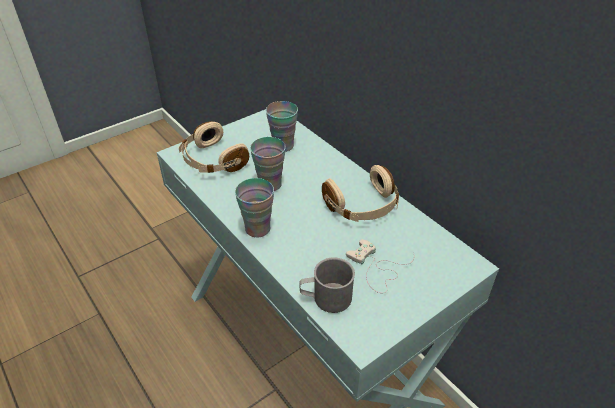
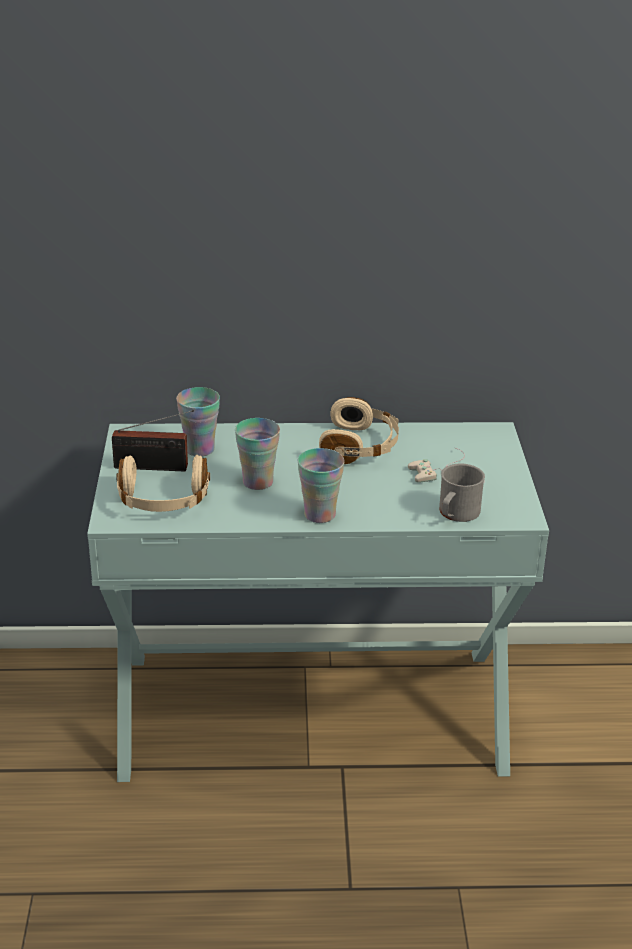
camera: 55 degrees left, 10 degrees down
none -> radio [112,410,194,471]

